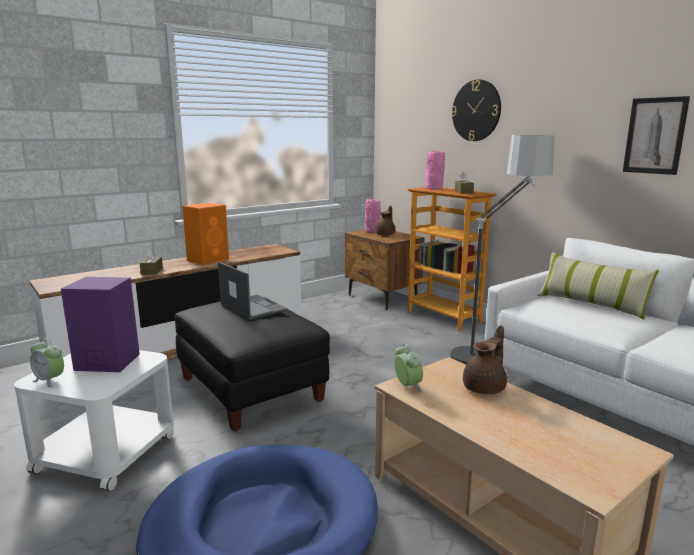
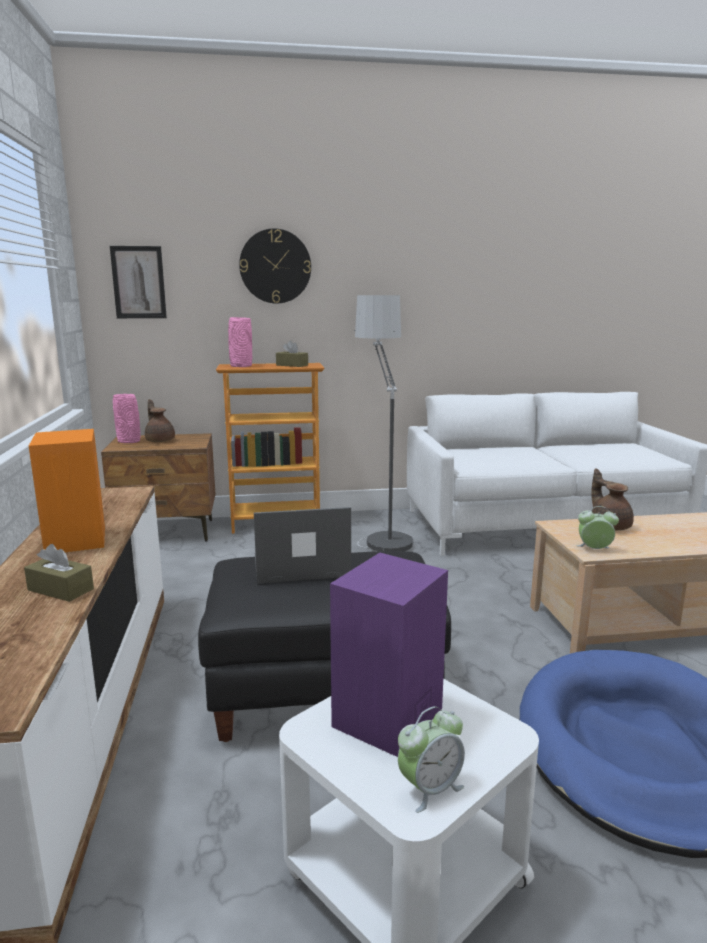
camera: 60 degrees left, 0 degrees up
pillow [538,252,659,320] -> none
picture [623,96,690,175] -> picture moved to [110,246,167,318]

